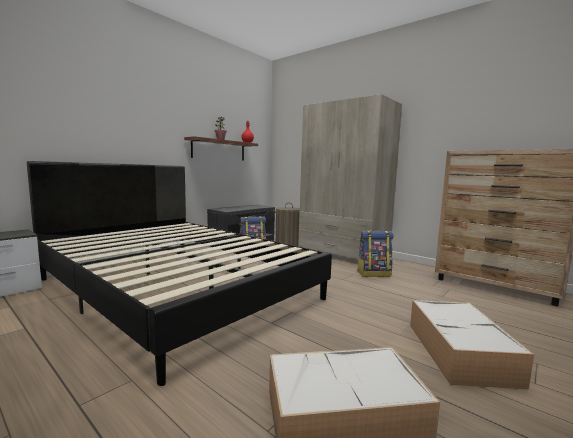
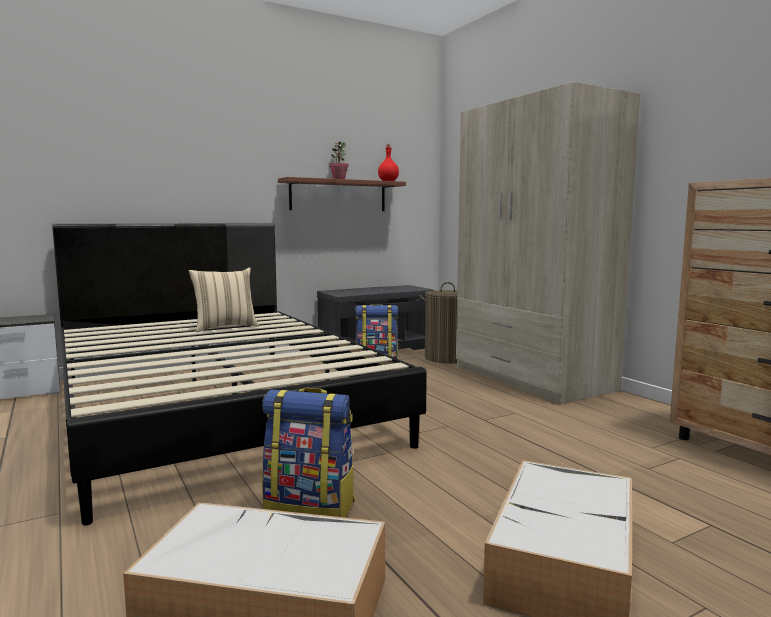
camera: 20 degrees right, 0 degrees up
backpack [357,230,394,277] -> backpack moved to [262,388,355,517]
none -> beige pillow [189,267,259,332]

